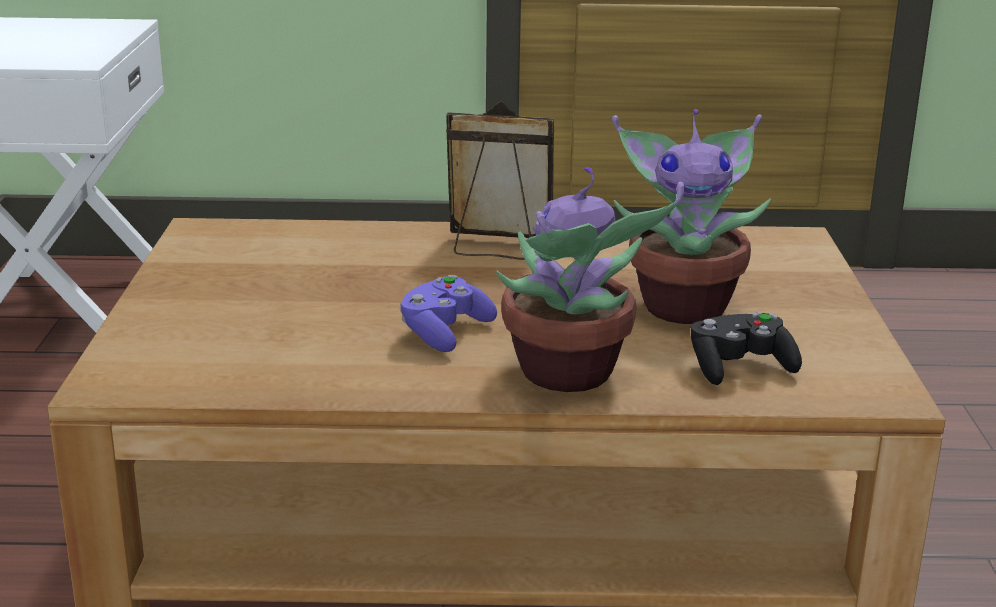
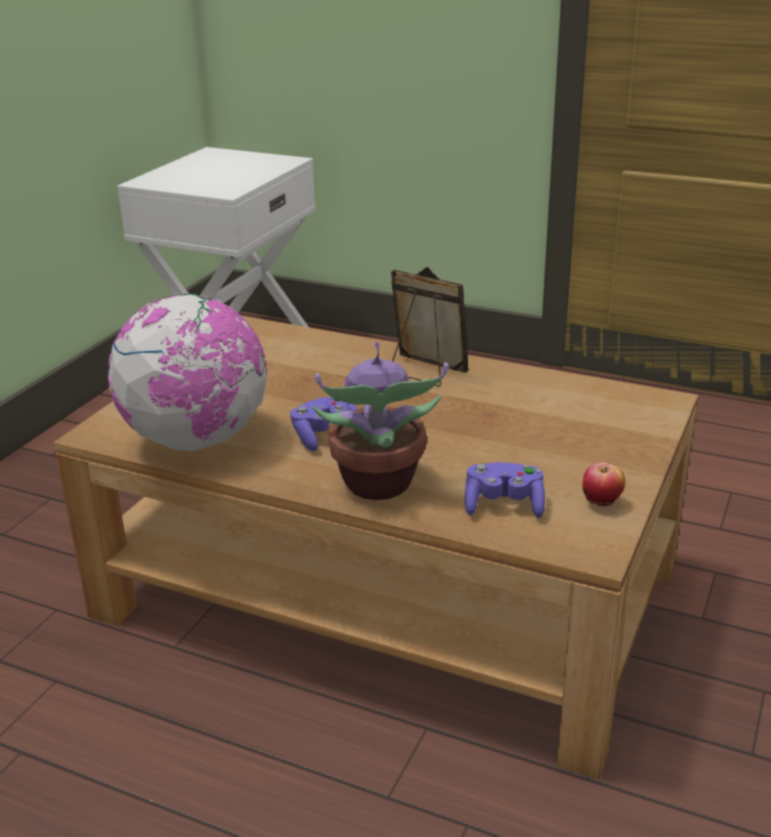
camera: 25 degrees right, 5 degrees up
potted plant [612,109,771,324] -> none
black game controller [691,312,802,385] -> purple game controller [465,463,545,518]
none -> globe [108,294,267,451]
none -> apple [582,462,625,506]

